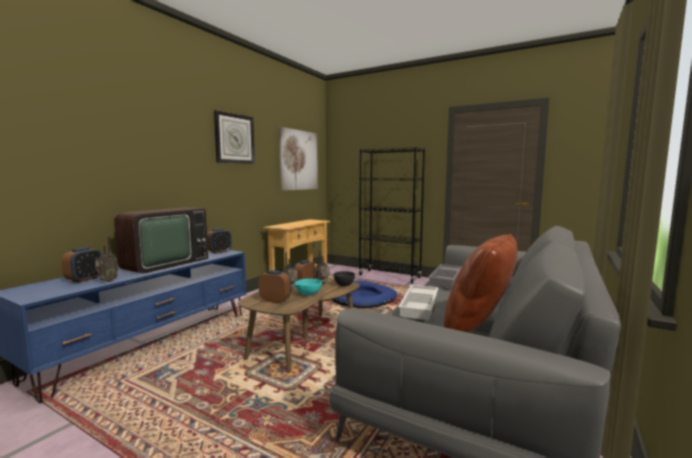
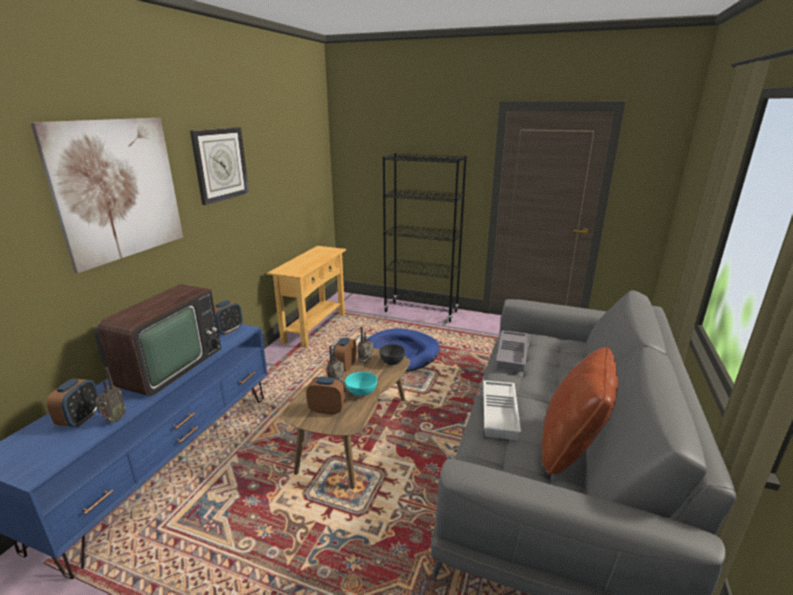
camera: 10 degrees left, 15 degrees up
picture [279,127,318,191] -> picture moved to [30,118,183,273]

